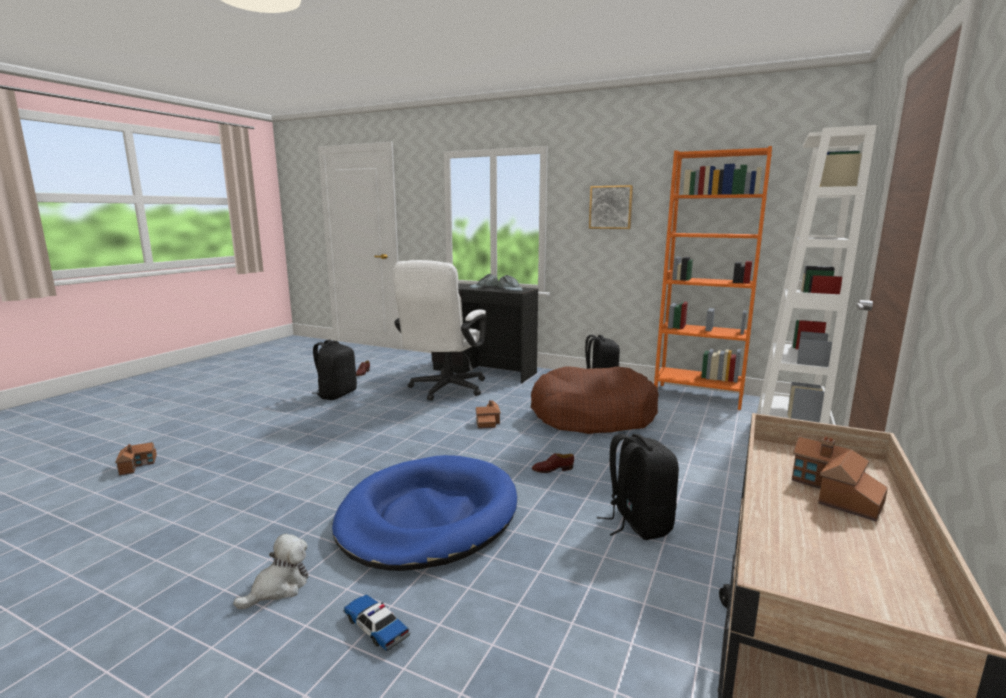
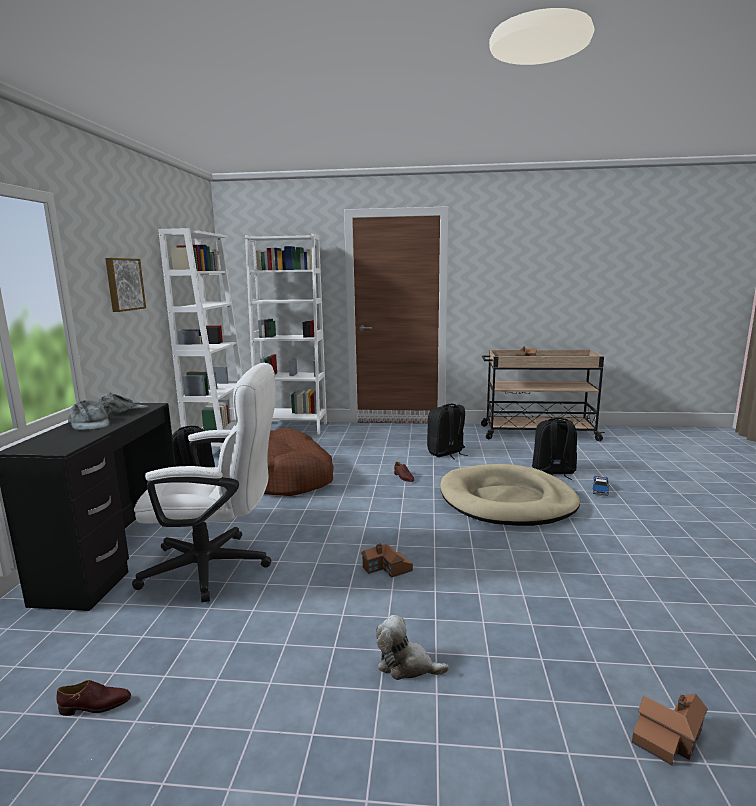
camera: 110 degrees left, 0 degrees up
plush toy [233,534,308,609] -> plush toy moved to [376,615,449,680]
black backpack [312,340,357,400] -> black backpack moved to [532,418,577,480]
blue dog bed [332,455,517,571] -> beige dog bed [440,464,580,526]
toy house [476,400,501,429] -> toy house moved to [361,543,413,578]
orange bookcase [654,146,772,410] -> white bookcase [158,228,243,450]

